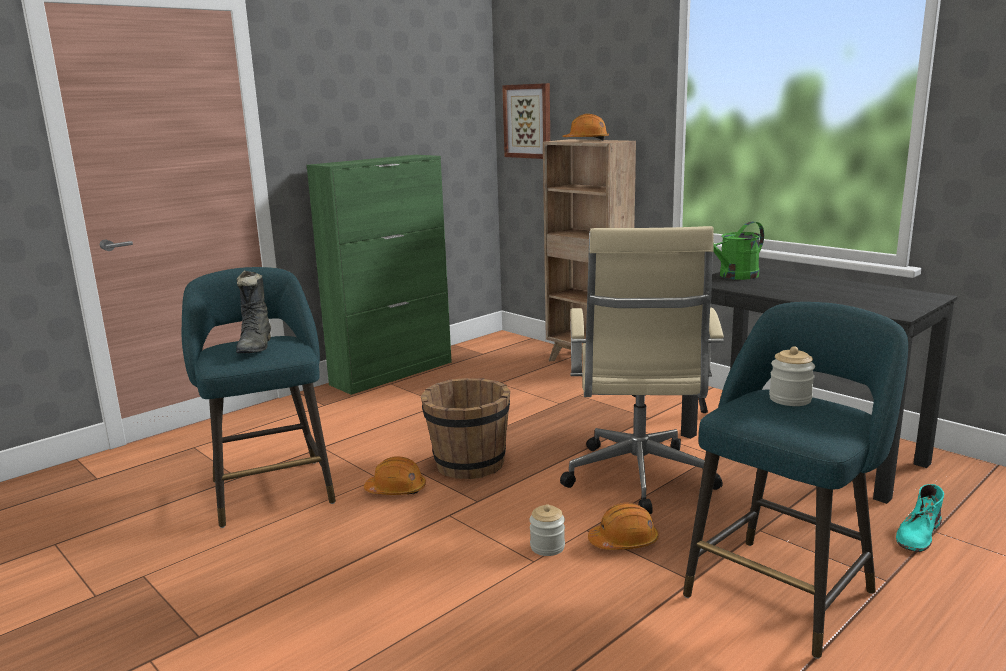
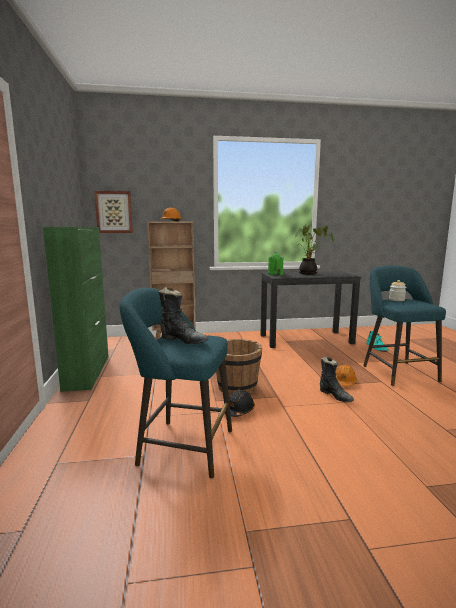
camera: 55 degrees left, 5 degrees down
orange hard hat [364,456,426,495] -> black hard hat [224,390,255,417]
jar [530,504,565,556] -> black boot [320,357,354,402]
beige office chair [560,226,724,514] -> none
none -> potted plant [295,224,334,275]

